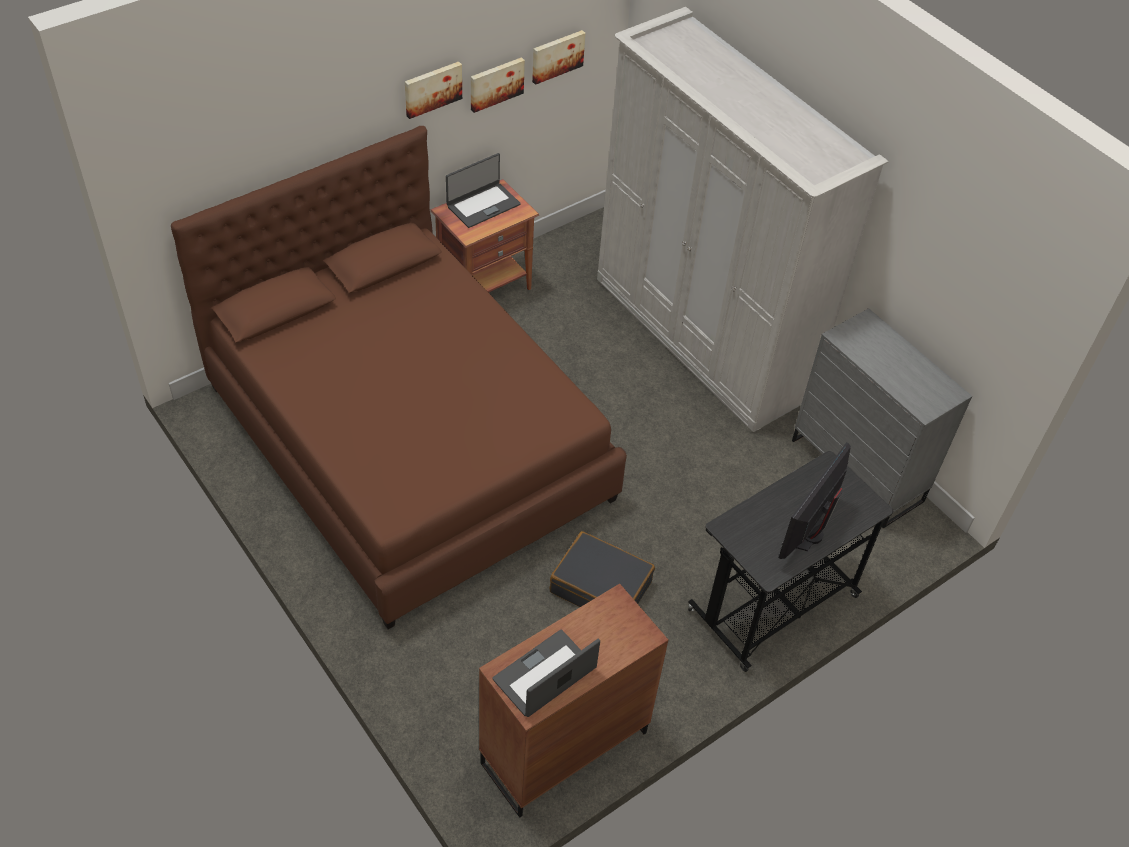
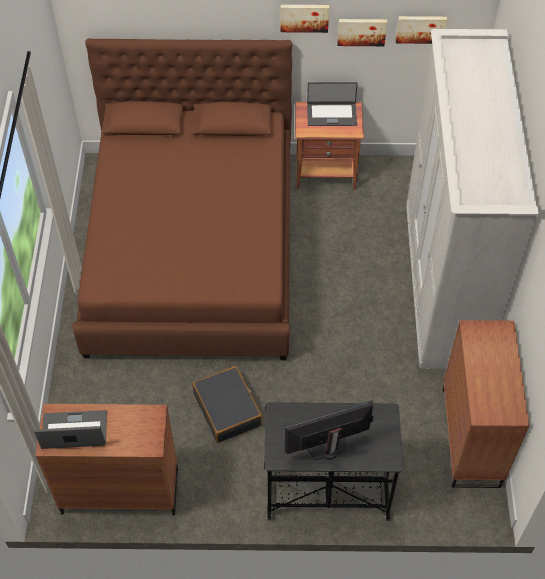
camera: 40 degrees right, 5 degrees up
grey dresser [792,308,972,528] -> brown dresser [443,320,530,488]

